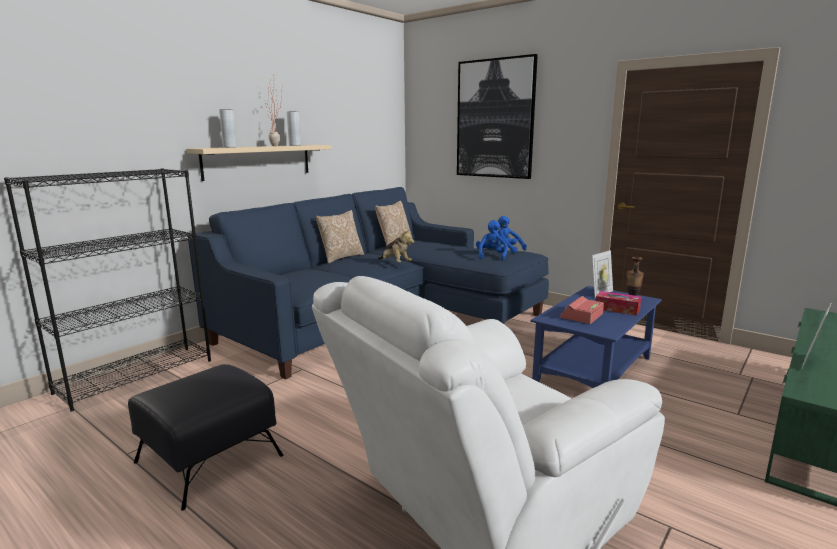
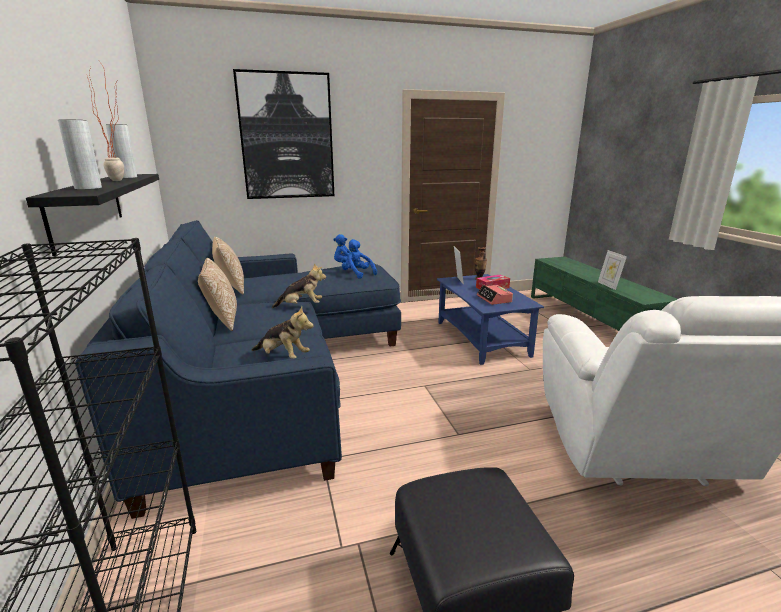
camera: 55 degrees left, 5 degrees up
beige shelf [186,145,332,181] -> black shelf [26,174,159,256]
none -> plush toy [252,306,313,359]

